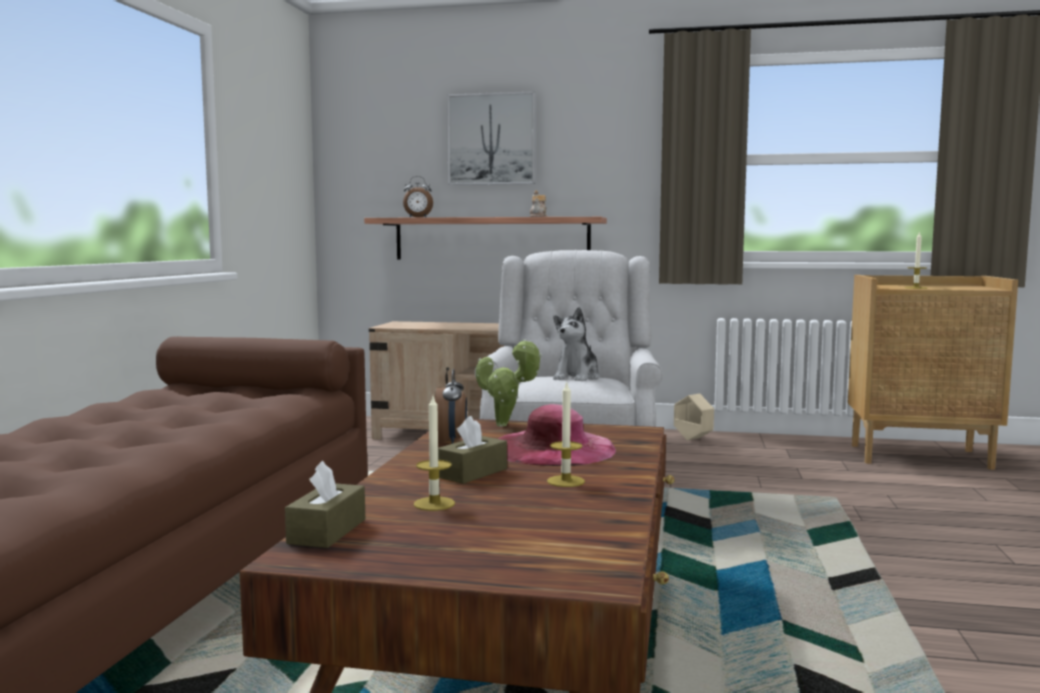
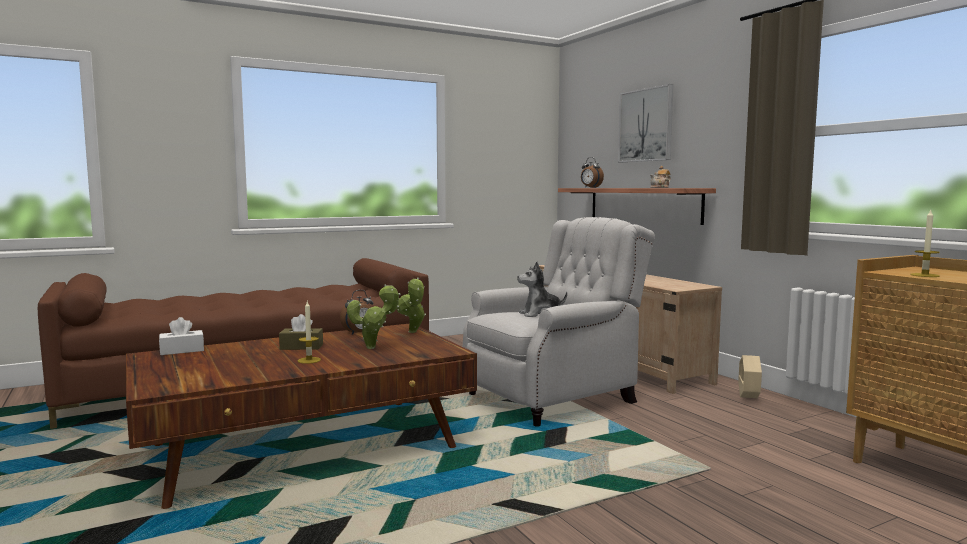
camera: 50 degrees right, 0 degrees up
brown tissue box [285,461,365,548] -> white tissue box [159,317,204,355]
candle [414,396,455,511] -> none
pink hat [498,404,616,466] -> potted plant [347,284,401,349]

